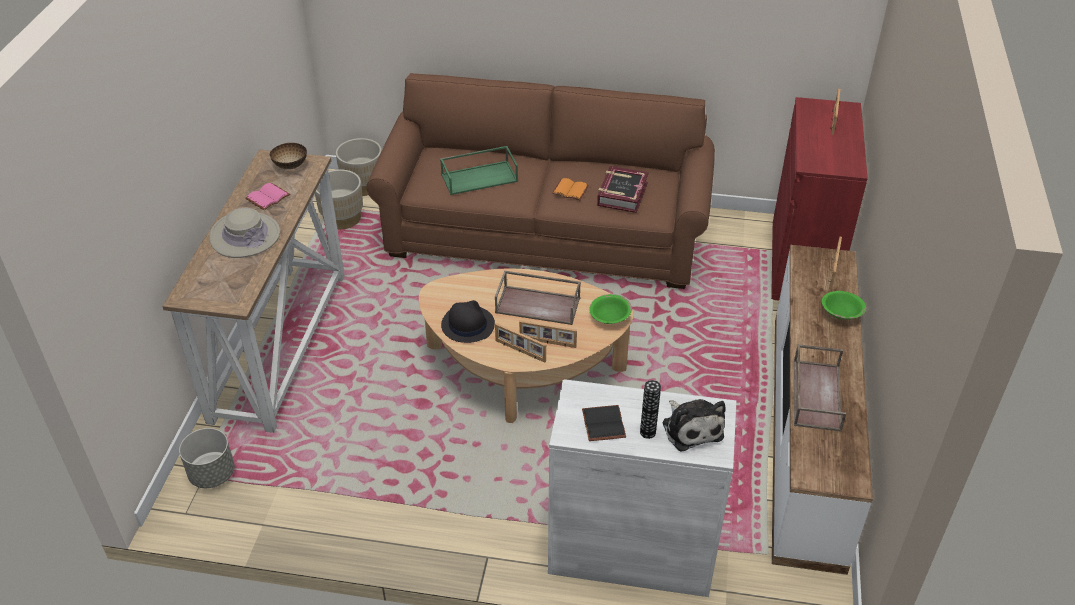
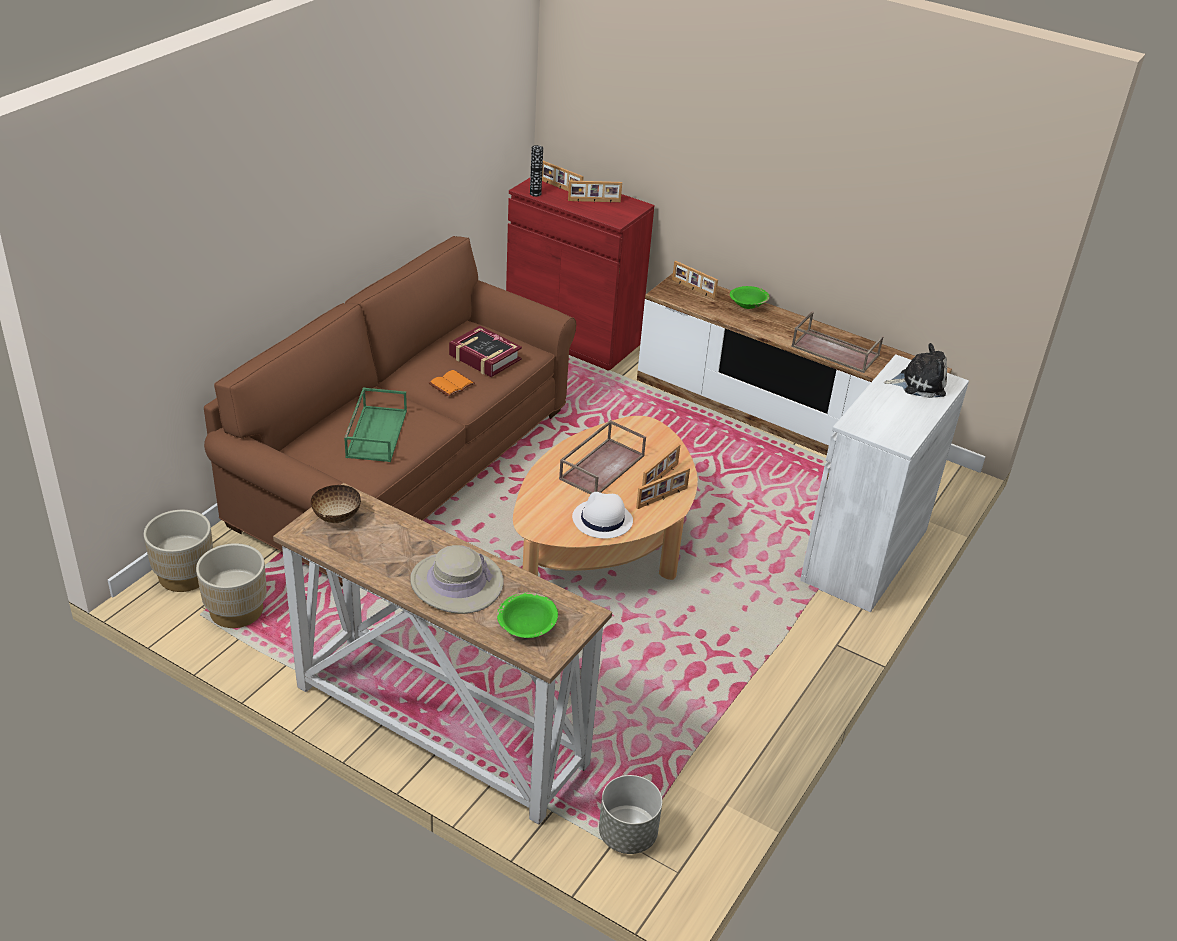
camera: 70 degrees left, 5 degrees down
pink book [245,183,290,210] -> none
black hat [441,300,495,343] -> white hat [572,492,633,539]
black book [582,405,626,441] -> none
green bowl [589,294,632,324] -> green bowl moved to [497,592,558,638]
vase [640,380,661,439] -> vase moved to [530,145,543,197]
none -> picture frame [568,180,622,202]

